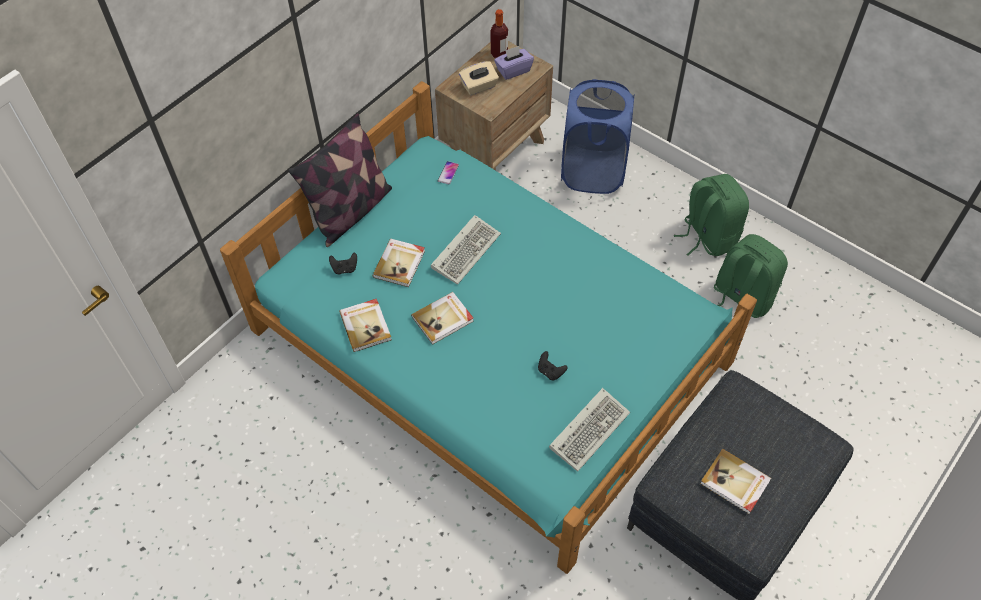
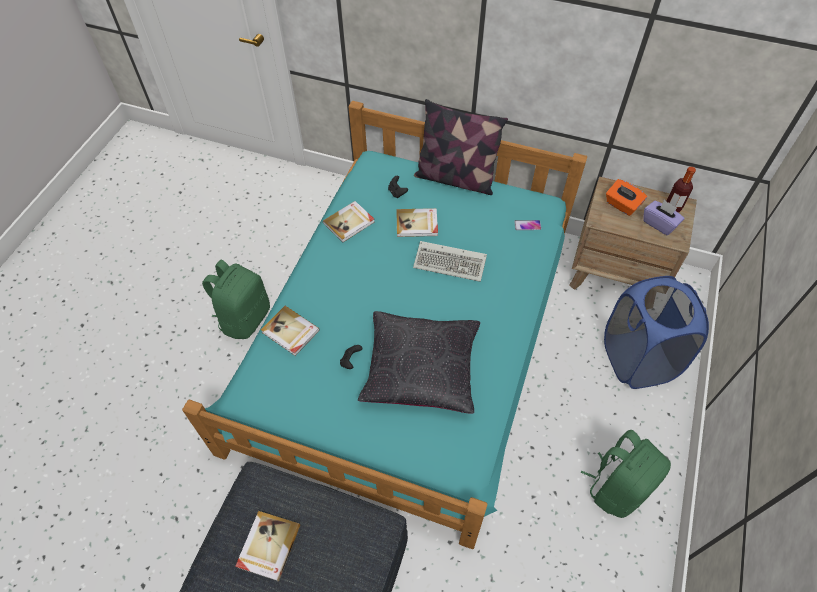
camera: 70 degrees right, 0 degrees up
book [411,292,474,345] -> book moved to [261,306,320,356]
beige tissue box [459,61,499,95] -> orange tissue box [606,179,647,216]
keyboard [549,388,630,471] -> none
green backpack [714,234,788,318] -> green backpack moved to [202,260,270,339]
none -> black pillow [358,311,480,414]

